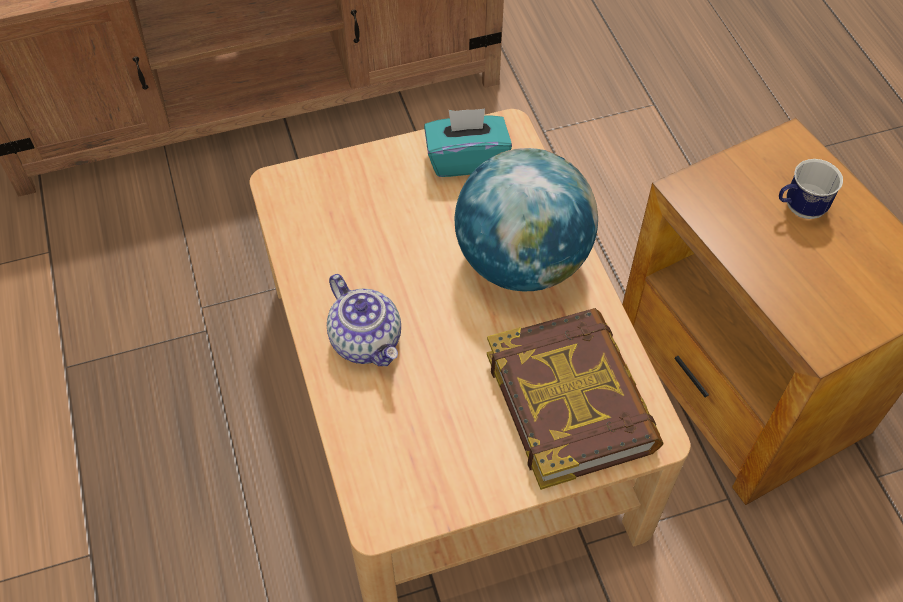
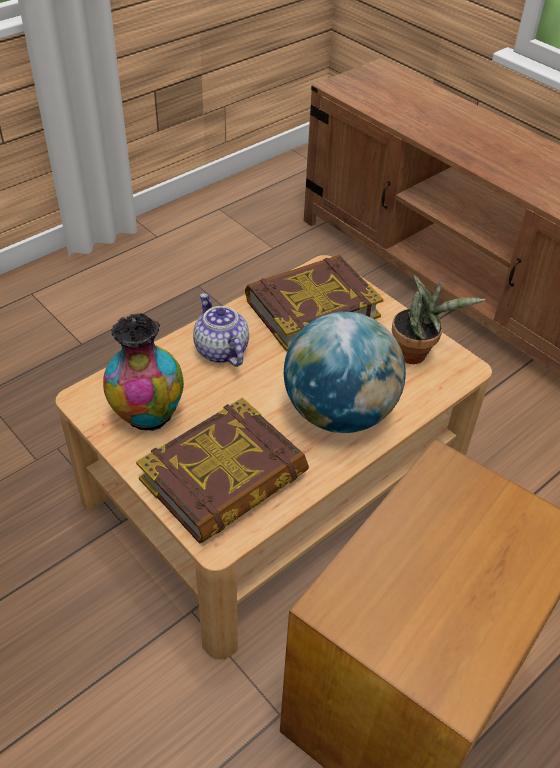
camera: 65 degrees right, 10 degrees down
teapot [327,274,401,367] -> teapot turned 120 degrees clockwise [193,293,249,367]
turquoise tissue box [424,108,512,177] -> potted plant [392,274,486,364]
mug [779,159,843,219] -> none
none -> vase [103,313,184,431]
none -> book [245,255,384,352]

